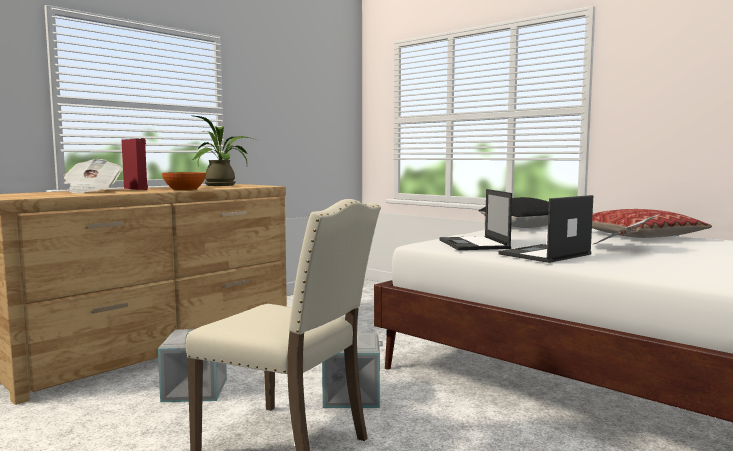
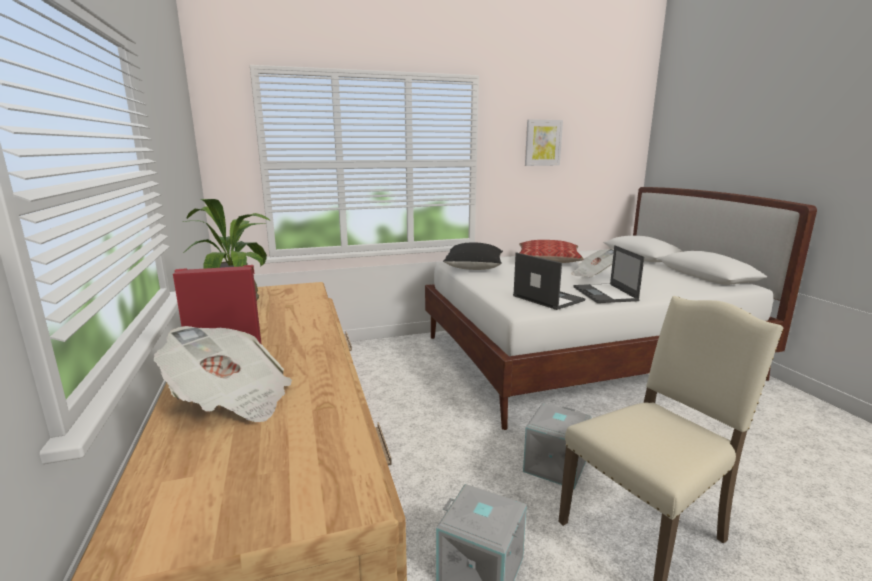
camera: 60 degrees left, 10 degrees up
orange bowl [162,172,206,190] -> none
laptop [439,189,512,250] -> laptop turned 150 degrees counterclockwise [513,252,585,310]
none -> picture [525,119,563,166]

